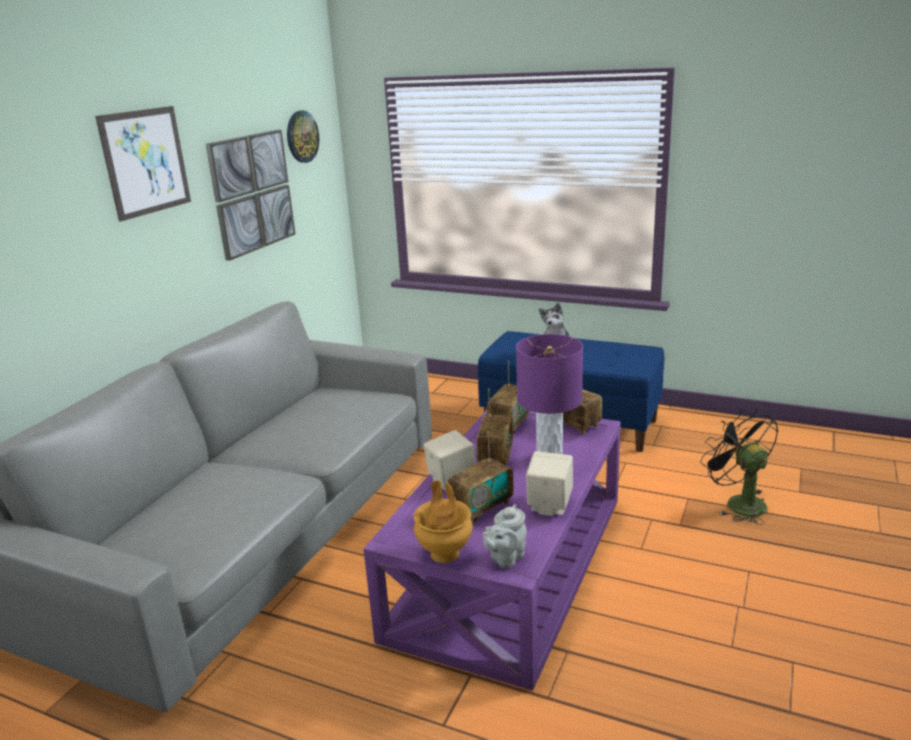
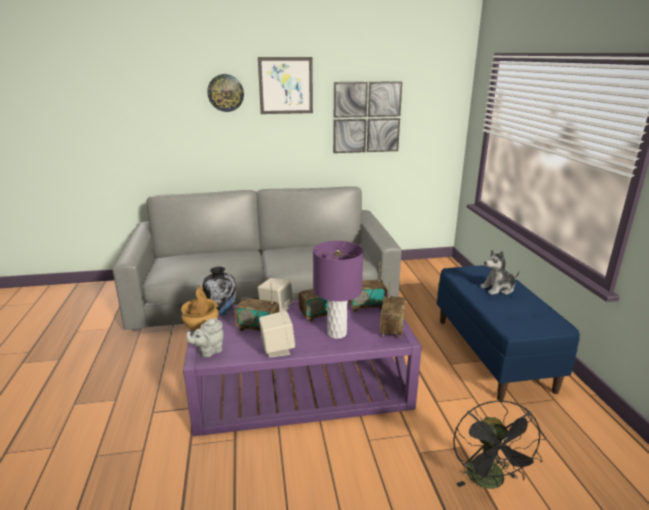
camera: 55 degrees right, 0 degrees up
wall clock [287,111,319,163] -> wall clock moved to [207,74,244,112]
grey teapot [483,504,526,568] -> grey teapot turned 45 degrees counterclockwise [186,318,224,358]
black fan [700,409,778,525] -> black fan turned 150 degrees clockwise [453,400,546,489]
none -> vase [203,267,236,316]

